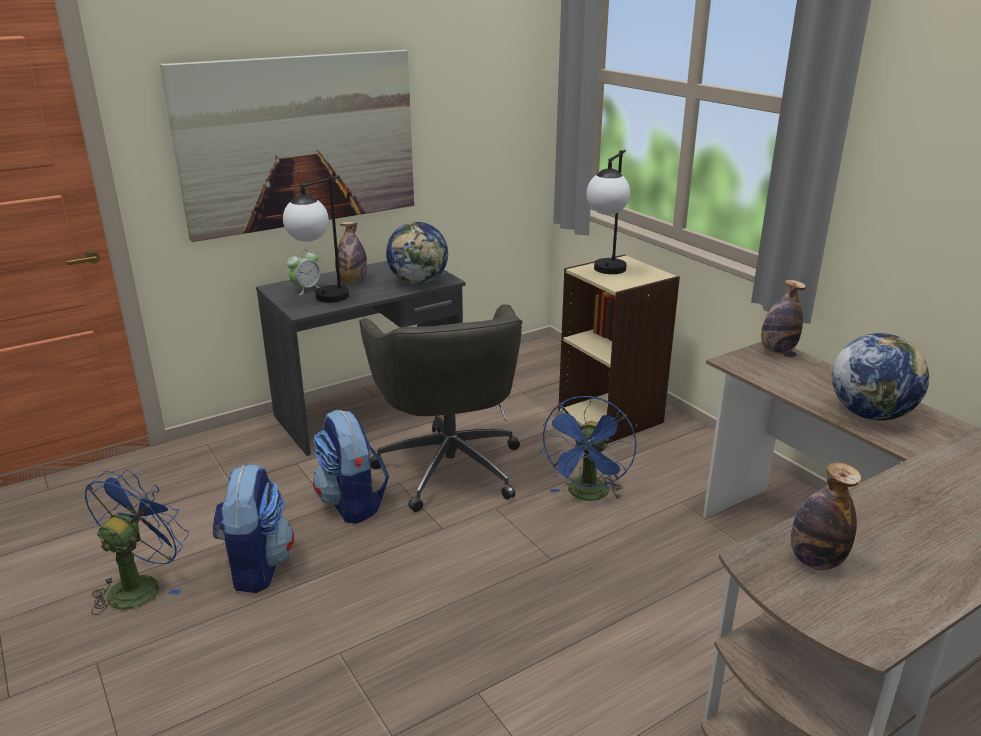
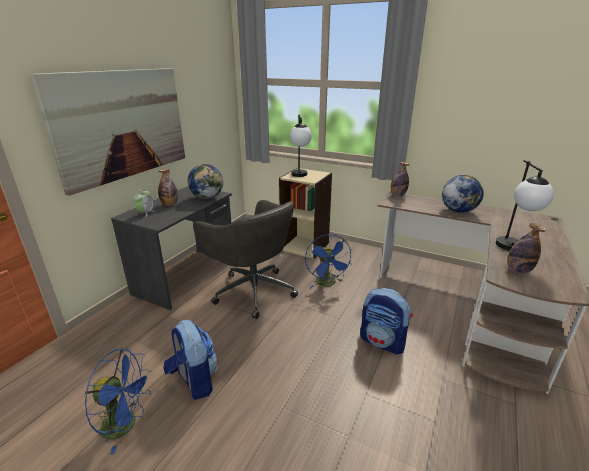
camera: 30 degrees left, 0 degrees up
blue fan [85,470,189,615] -> blue fan turned 105 degrees clockwise [85,348,152,454]
table lamp [283,175,349,303] -> table lamp moved to [496,160,554,250]
backpack [313,410,389,524] -> backpack moved to [360,288,413,355]

